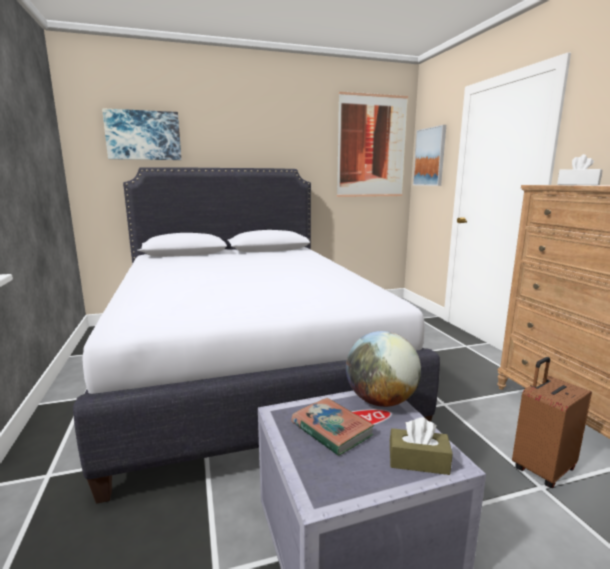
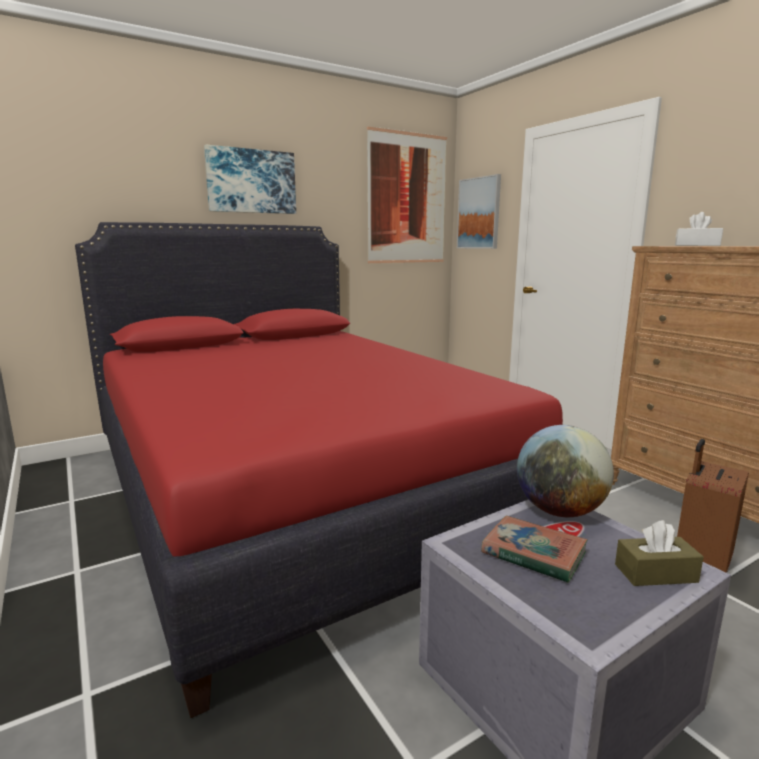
camera: 15 degrees left, 0 degrees up
white bed [73,167,440,504] -> red bed [75,222,563,718]
picture [102,108,181,160] -> picture moved to [204,144,296,214]

